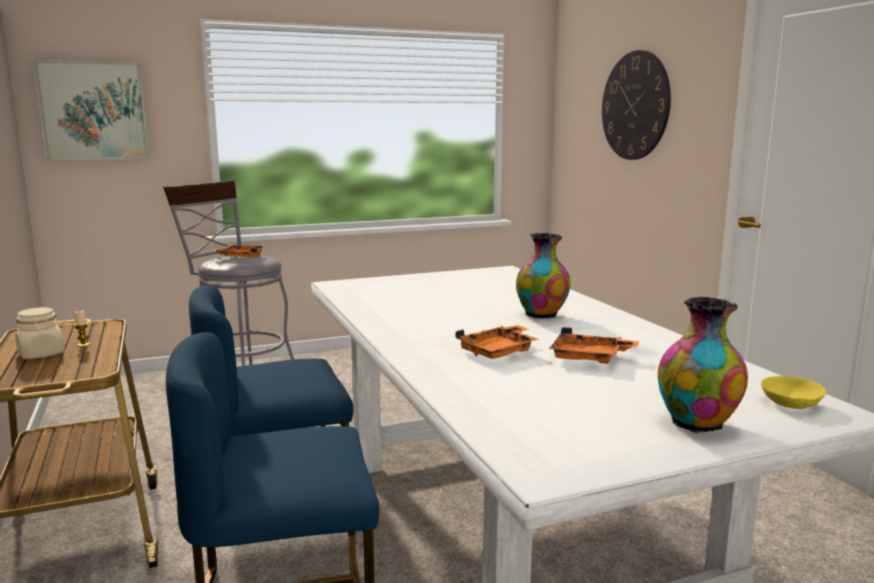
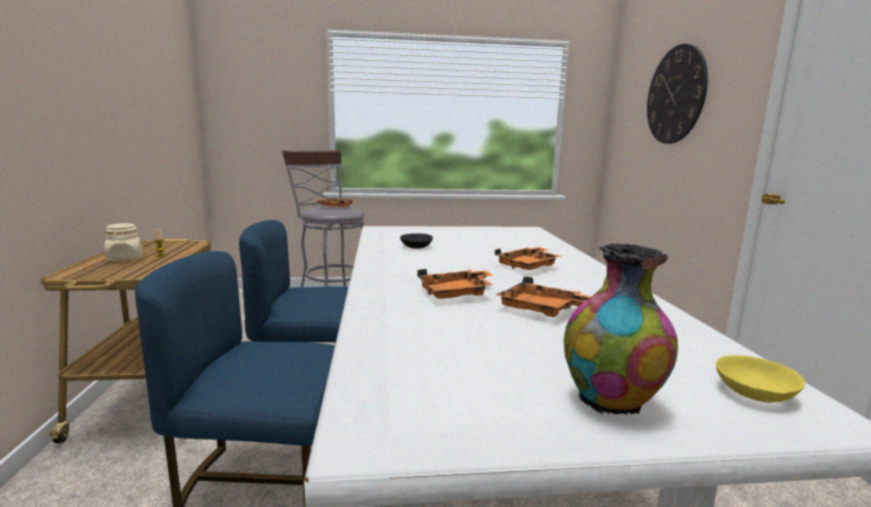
camera: 15 degrees right, 0 degrees up
picture [33,60,149,160] -> none
vase [516,233,570,319] -> orange tray [495,247,561,270]
none -> black bowl [400,233,433,249]

